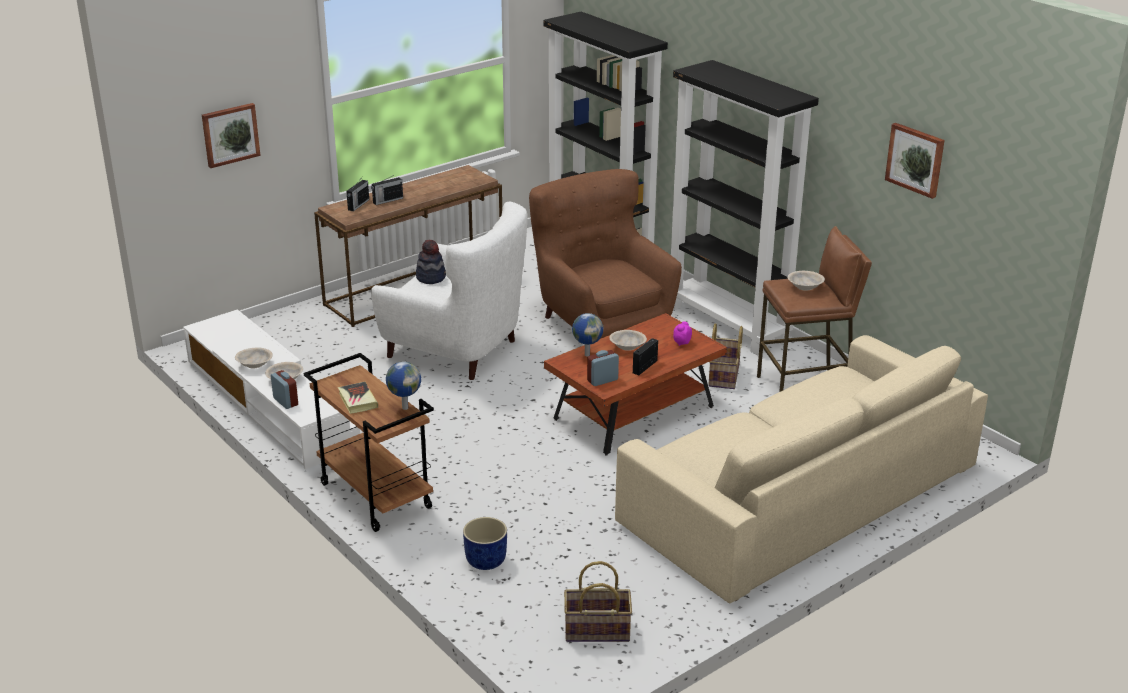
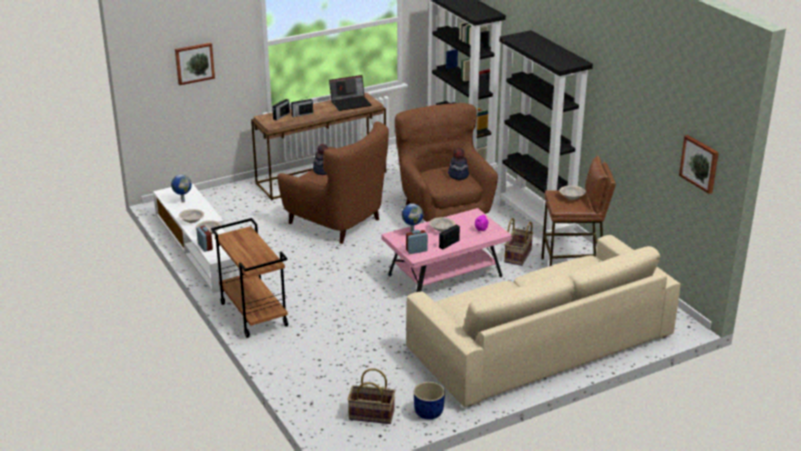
camera: 10 degrees right, 0 degrees up
book [338,382,378,414] -> none
white armchair [371,201,527,380] -> brown armchair [277,122,389,244]
globe [386,362,421,410] -> globe moved to [171,175,192,203]
blue planter [463,517,507,570] -> blue planter moved to [414,382,445,420]
brown coffee table [544,313,727,456] -> pink coffee table [381,208,512,292]
picture [885,123,945,199] -> picture moved to [679,135,719,194]
none -> laptop [329,75,372,111]
none -> hat [448,148,469,180]

